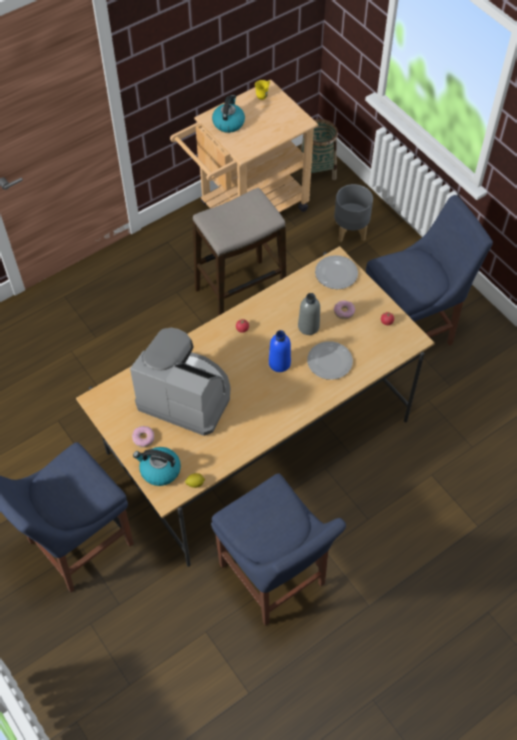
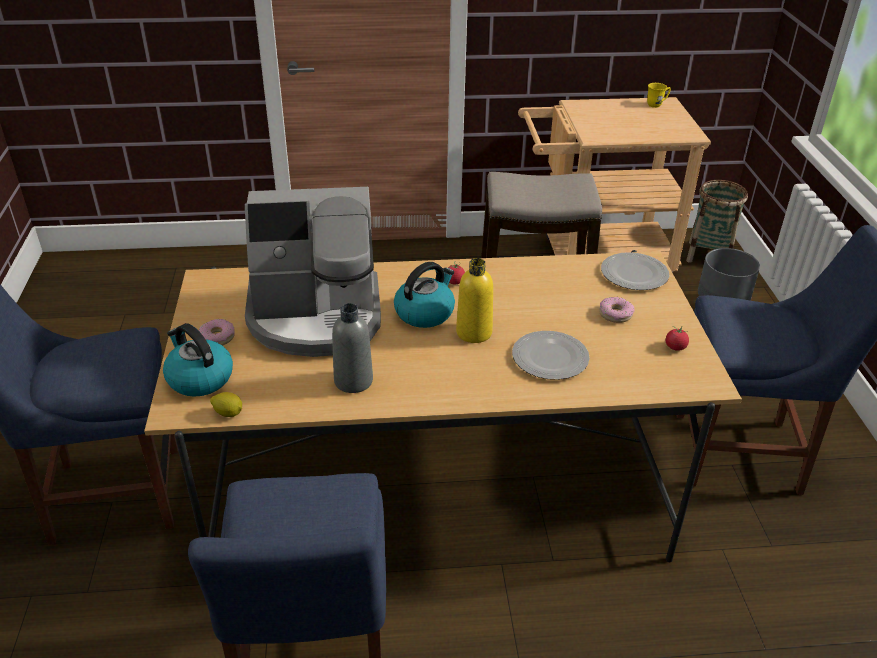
camera: 30 degrees right, 20 degrees down
coffee machine [130,328,230,436] -> coffee machine turned 120 degrees clockwise [245,187,381,357]
kettle [212,95,245,133] -> kettle moved to [394,262,455,328]
blue bottle [269,330,291,372] -> yellow bottle [456,258,493,343]
grey bottle [298,293,320,335] -> grey bottle moved to [332,303,373,393]

